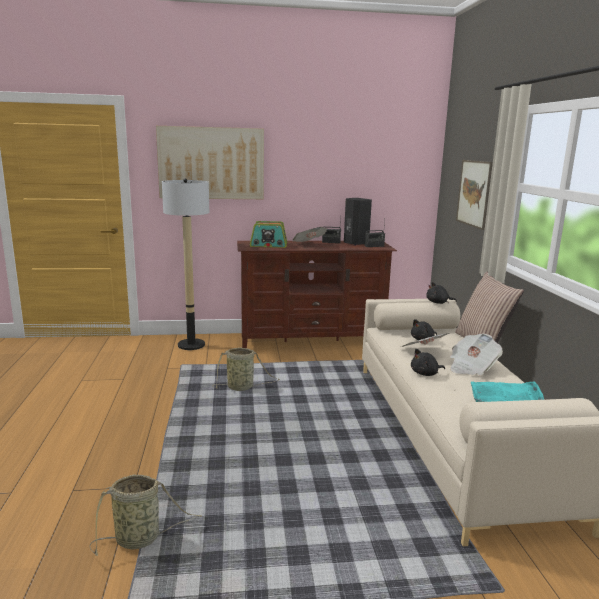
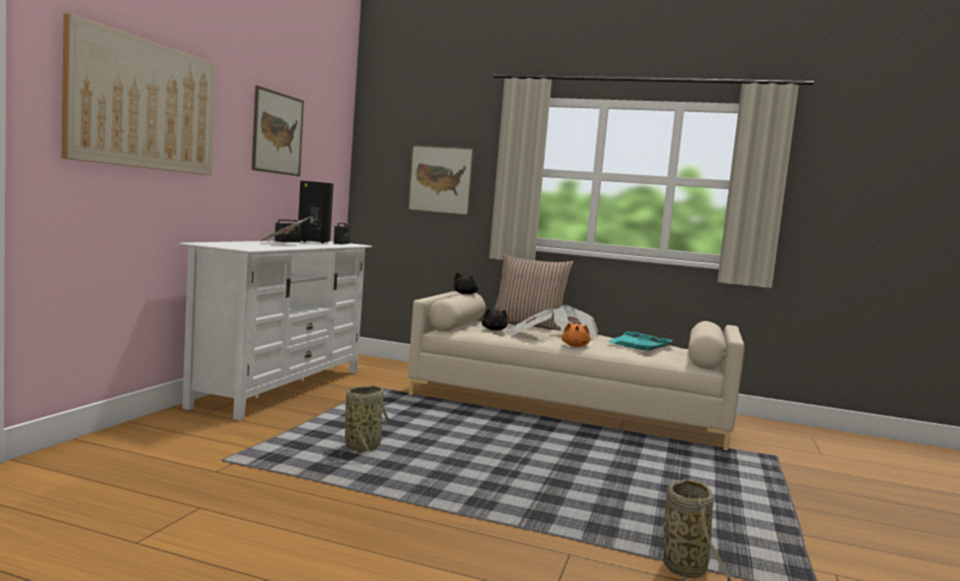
camera: 65 degrees left, 10 degrees down
floor lamp [162,178,209,350] -> none
brown tv stand [237,241,397,348] -> white tv stand [179,241,372,420]
radio [250,221,287,248] -> none
black plush toy [411,349,445,376] -> orange plush toy [562,322,590,347]
none -> picture [252,85,304,176]

